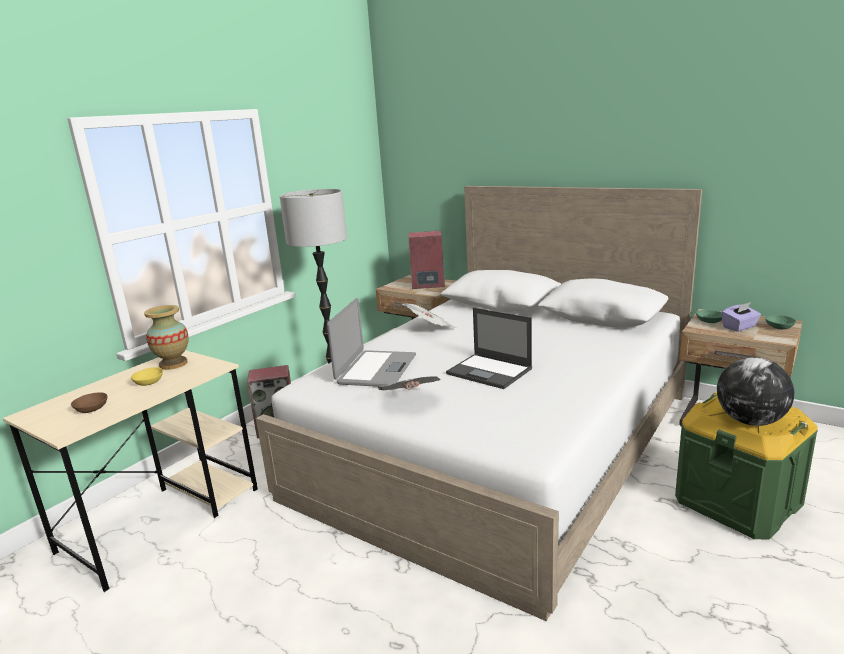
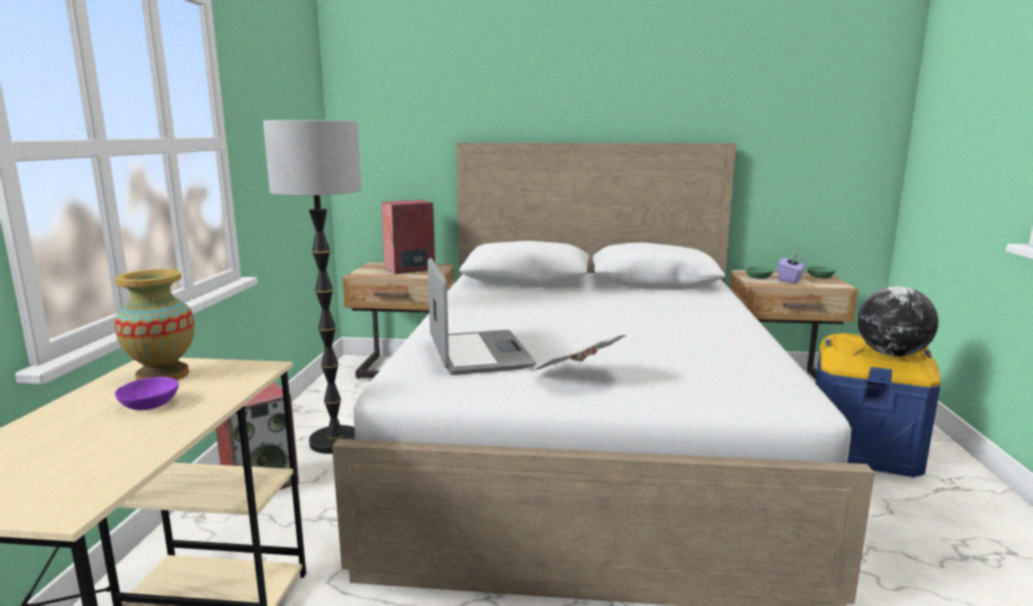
camera: 30 degrees left, 5 degrees down
brown bowl [71,392,108,413] -> none
yellow bowl [131,367,163,386] -> purple bowl [115,377,179,410]
newspaper [403,304,456,328] -> none
laptop [446,308,532,389] -> none
green storage box [675,392,818,540] -> blue storage box [815,333,941,477]

